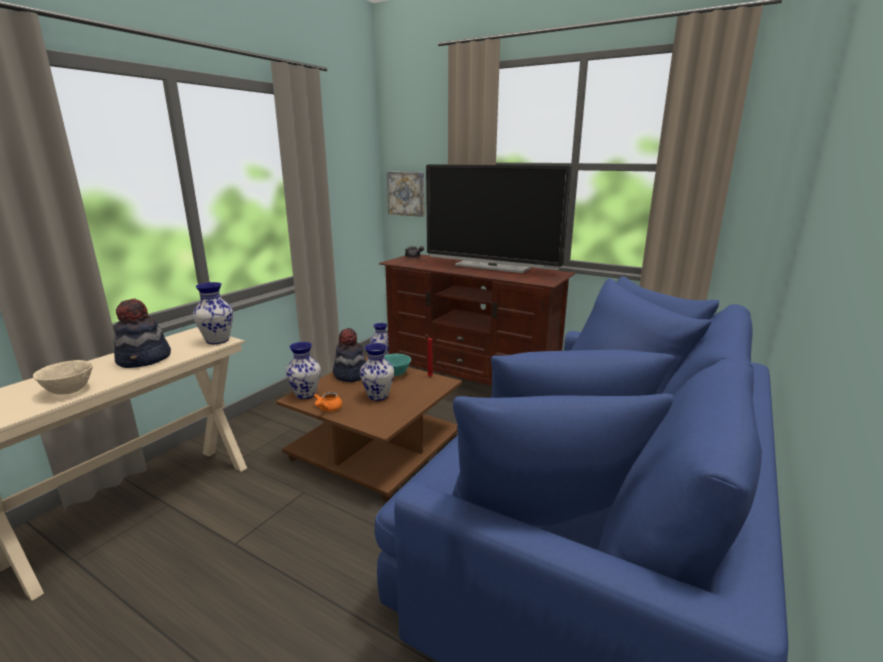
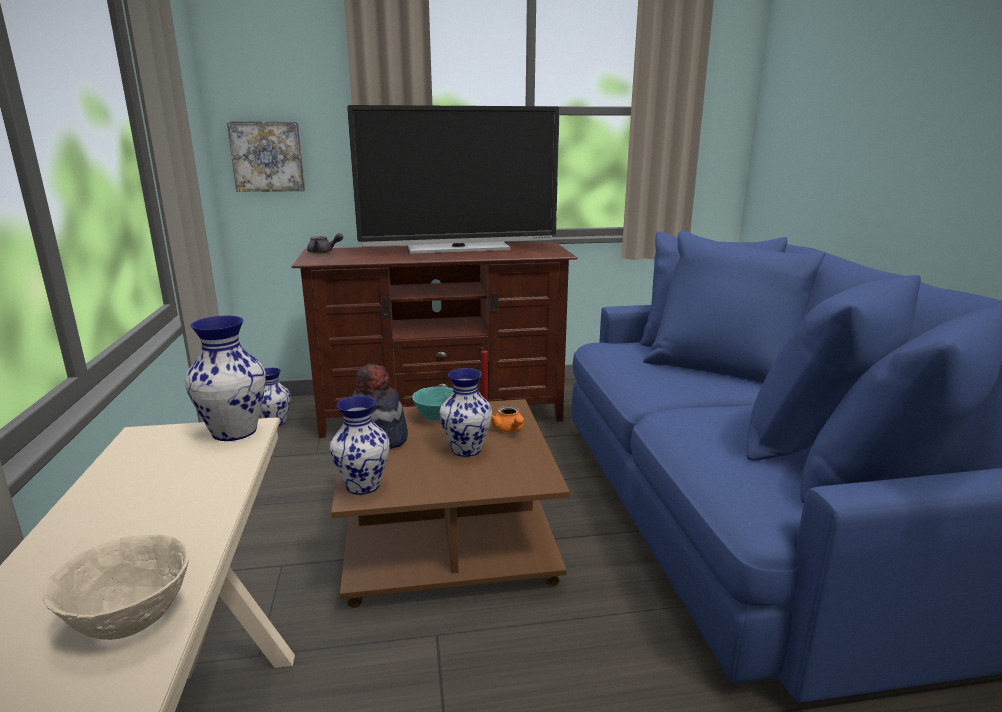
camera: 40 degrees left, 0 degrees up
hat [114,299,171,368] -> none
orange teapot [313,392,342,412] -> orange teapot moved to [491,406,524,432]

